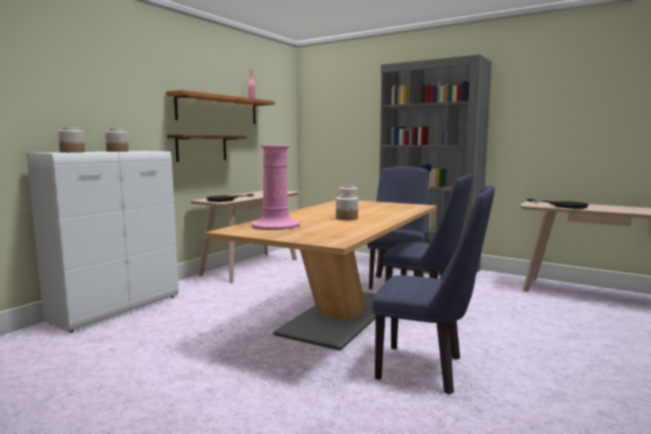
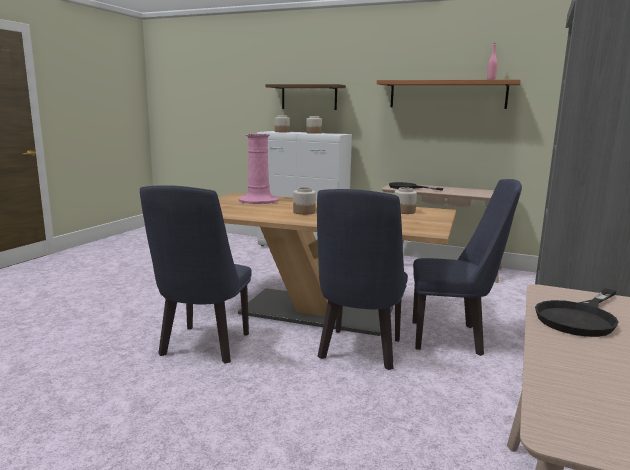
camera: 80 degrees right, 5 degrees up
shelf [167,135,246,162] -> shelf moved to [266,84,346,110]

